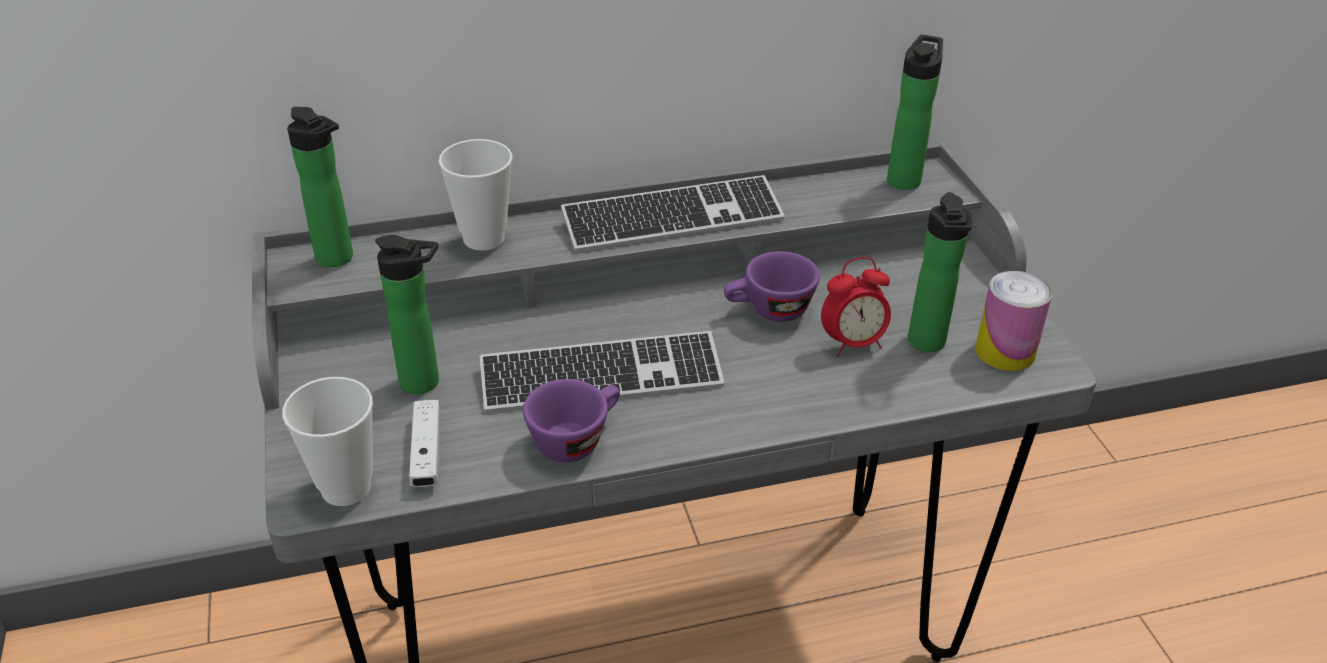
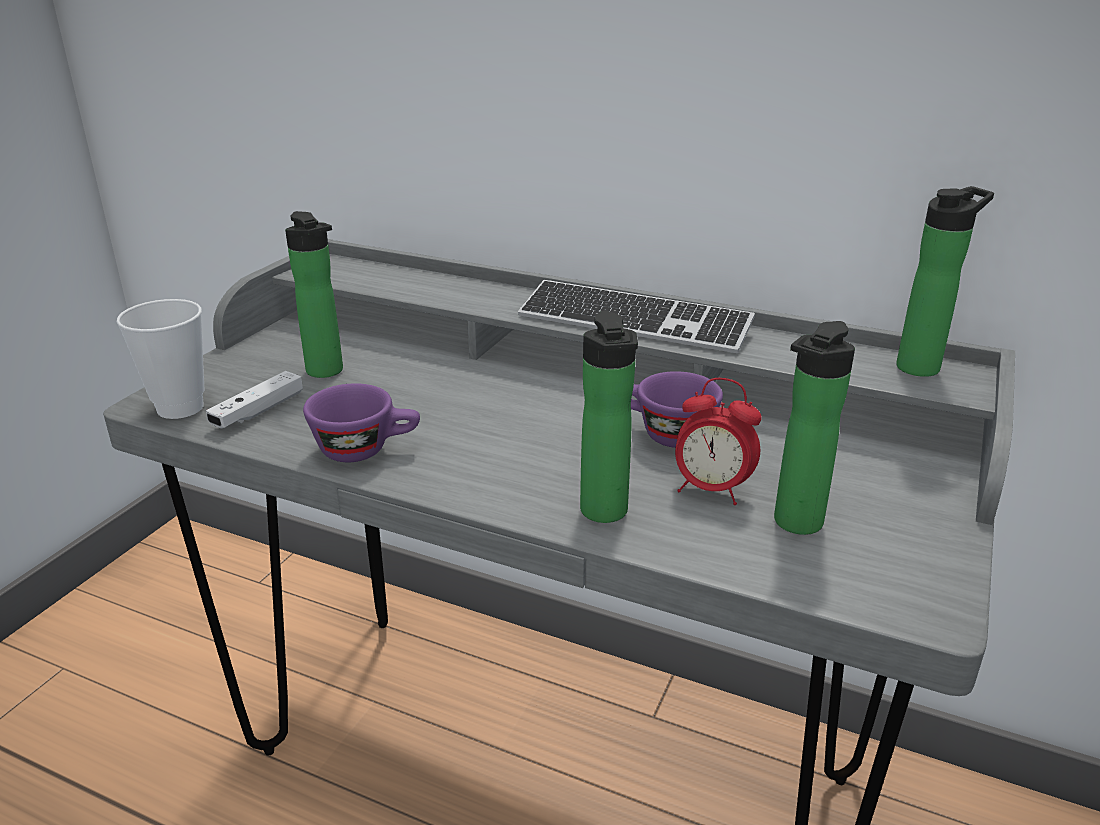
camera: 40 degrees right, 10 degrees down
bottle [287,107,353,267] -> bottle moved to [580,311,638,523]
cup [439,139,512,251] -> none
keyboard [479,331,724,412] -> none
can [975,271,1052,371] -> none

